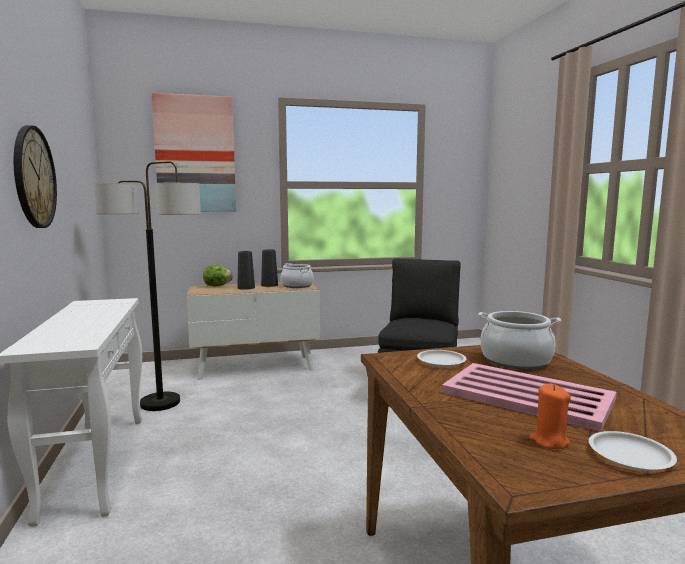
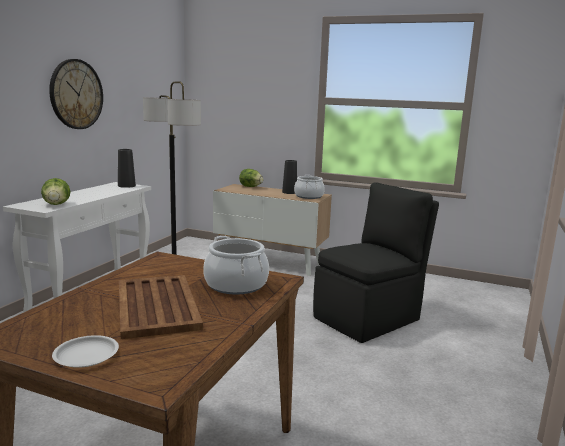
camera: 35 degrees right, 5 degrees up
picture [151,93,236,212] -> none
black vase [237,251,255,290] -> black vase moved to [118,149,136,188]
white plate [417,350,466,367] -> none
pink tray [442,363,616,432] -> brown tray [119,275,203,339]
orange candle [529,384,571,449] -> none
none -> lettuce [41,178,71,205]

